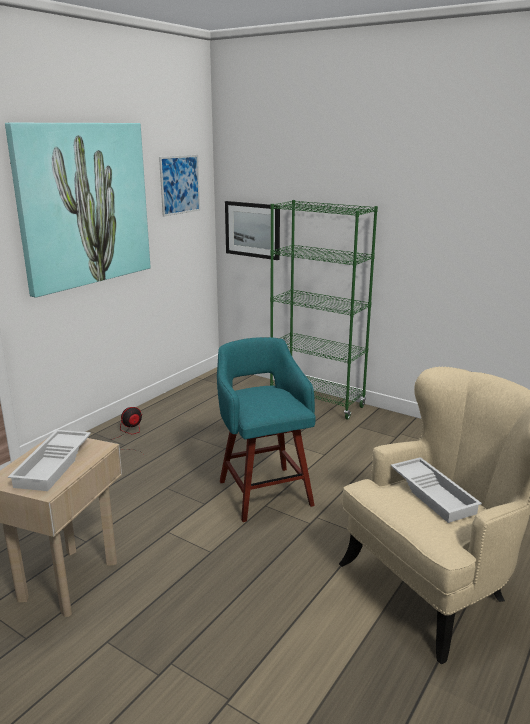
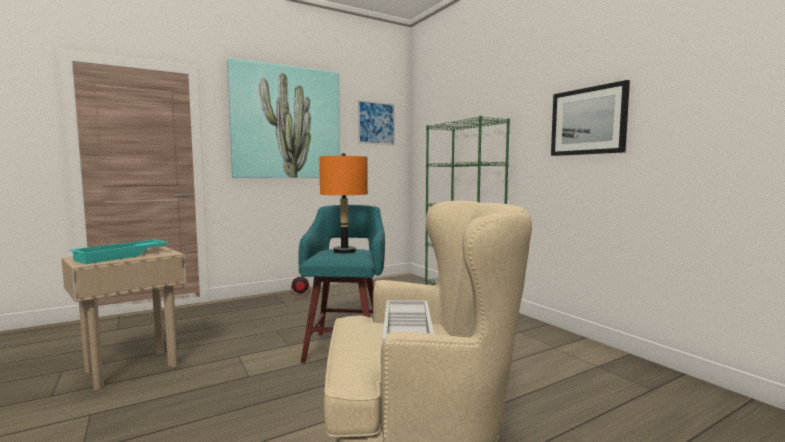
camera: 25 degrees right, 15 degrees down
white tray [8,430,91,491] -> turquoise tray [70,239,169,264]
picture [225,201,280,260] -> picture moved to [551,80,630,156]
none -> orange table lamp [319,153,368,254]

